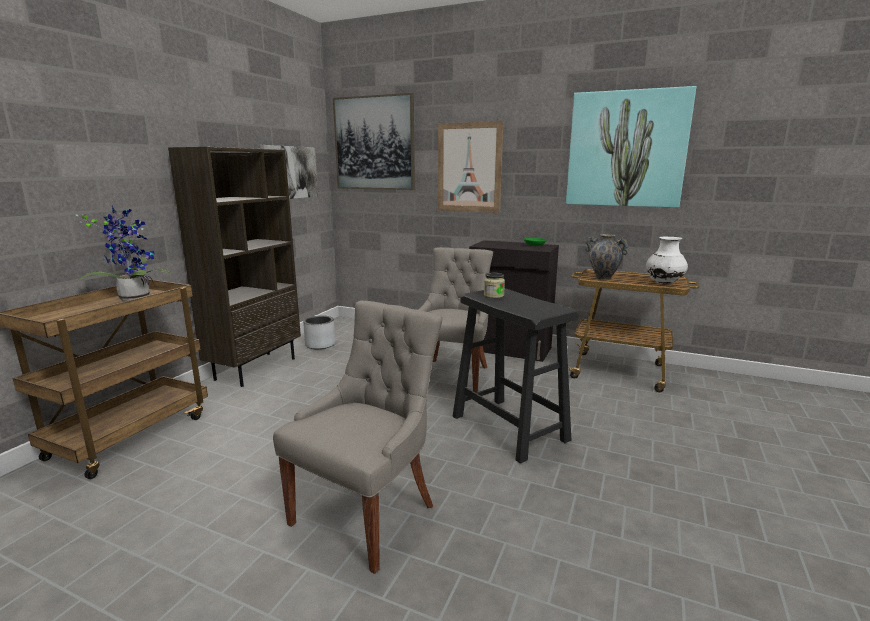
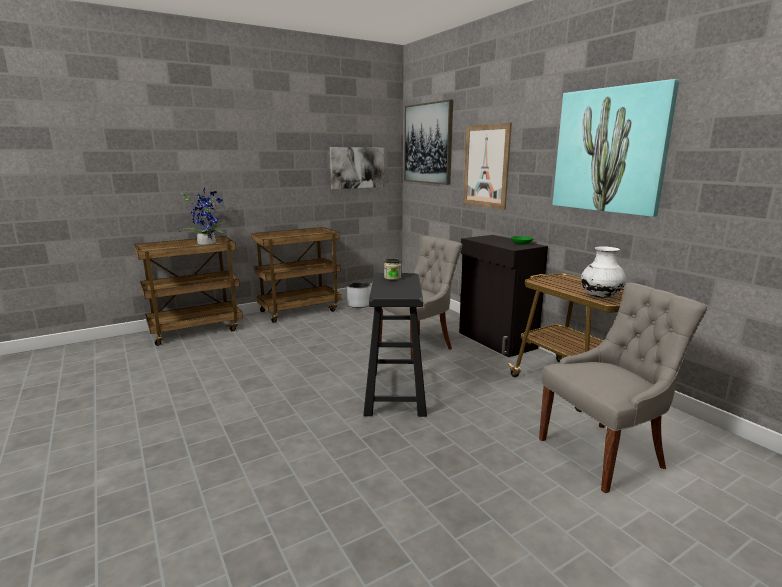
camera: 35 degrees right, 0 degrees up
brown bookcase [168,147,301,387] -> brown cart [251,227,341,323]
grey chair [273,301,443,574] -> grey chair moved to [539,283,708,493]
vase [585,234,628,280] -> none

